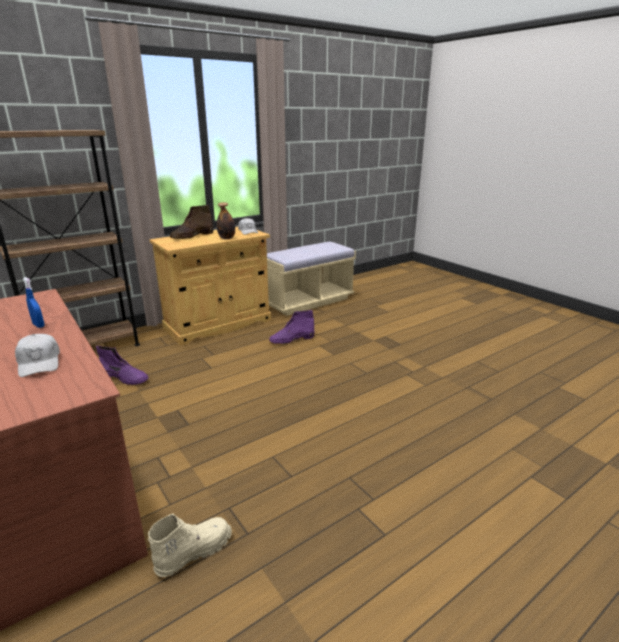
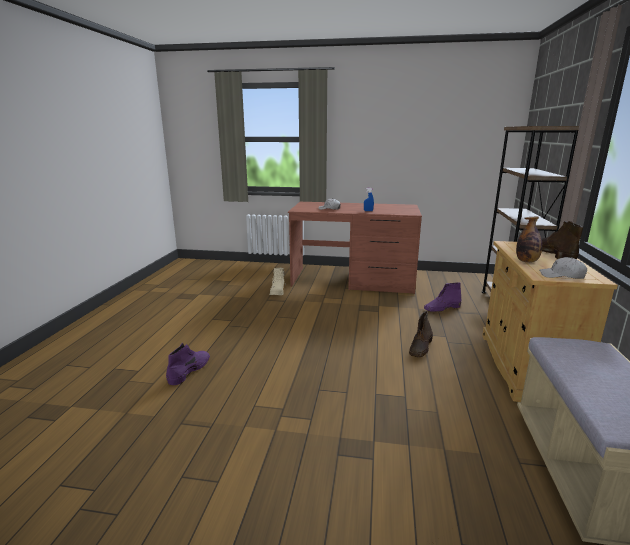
camera: 135 degrees right, 5 degrees down
purple boot [269,310,314,344] -> purple boot moved to [166,343,210,385]
none -> brown boot [409,311,433,357]

